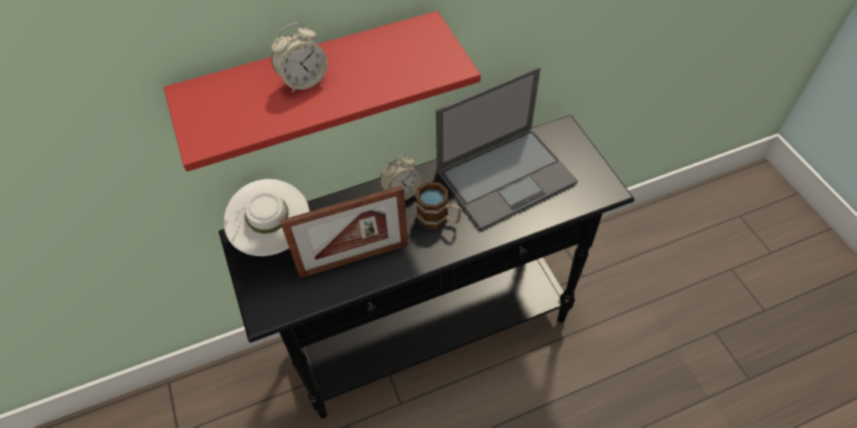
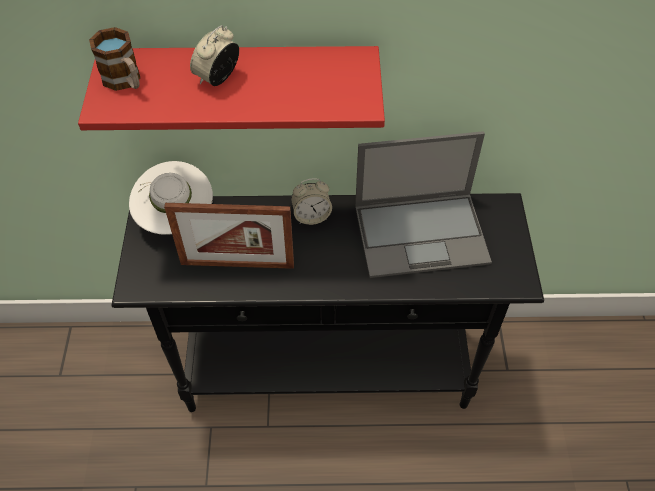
camera: 20 degrees right, 0 degrees up
alarm clock [271,23,327,93] -> alarm clock turned 135 degrees clockwise [190,25,239,86]
mug [416,182,462,229] -> mug moved to [89,27,140,91]

